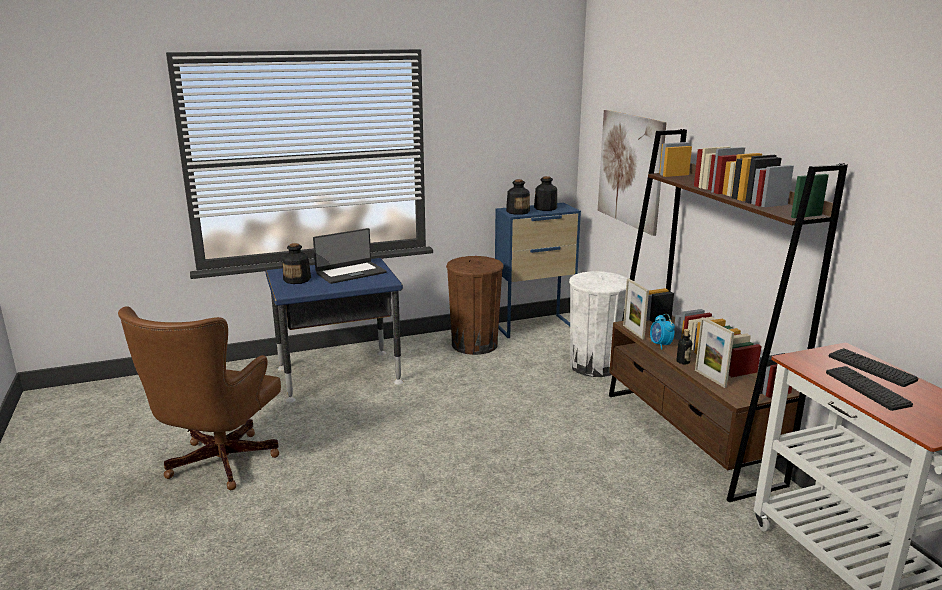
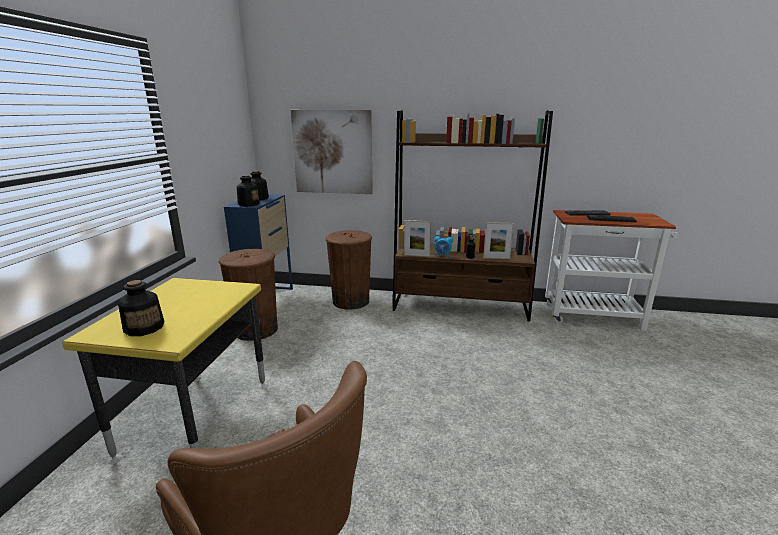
camera: 60 degrees left, 0 degrees up
blue desk [266,258,404,403] -> yellow desk [62,278,269,465]
laptop [313,228,387,284] -> none
white trash can [569,271,627,377] -> brown trash can [326,230,372,310]

